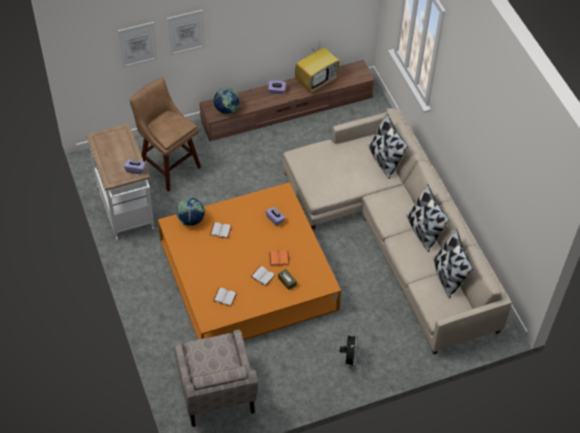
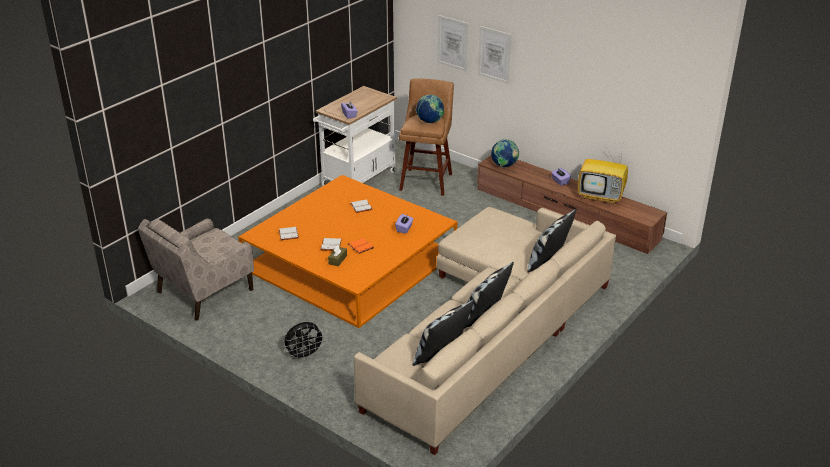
camera: 60 degrees right, 20 degrees down
globe [176,197,205,226] -> globe moved to [416,95,444,123]

